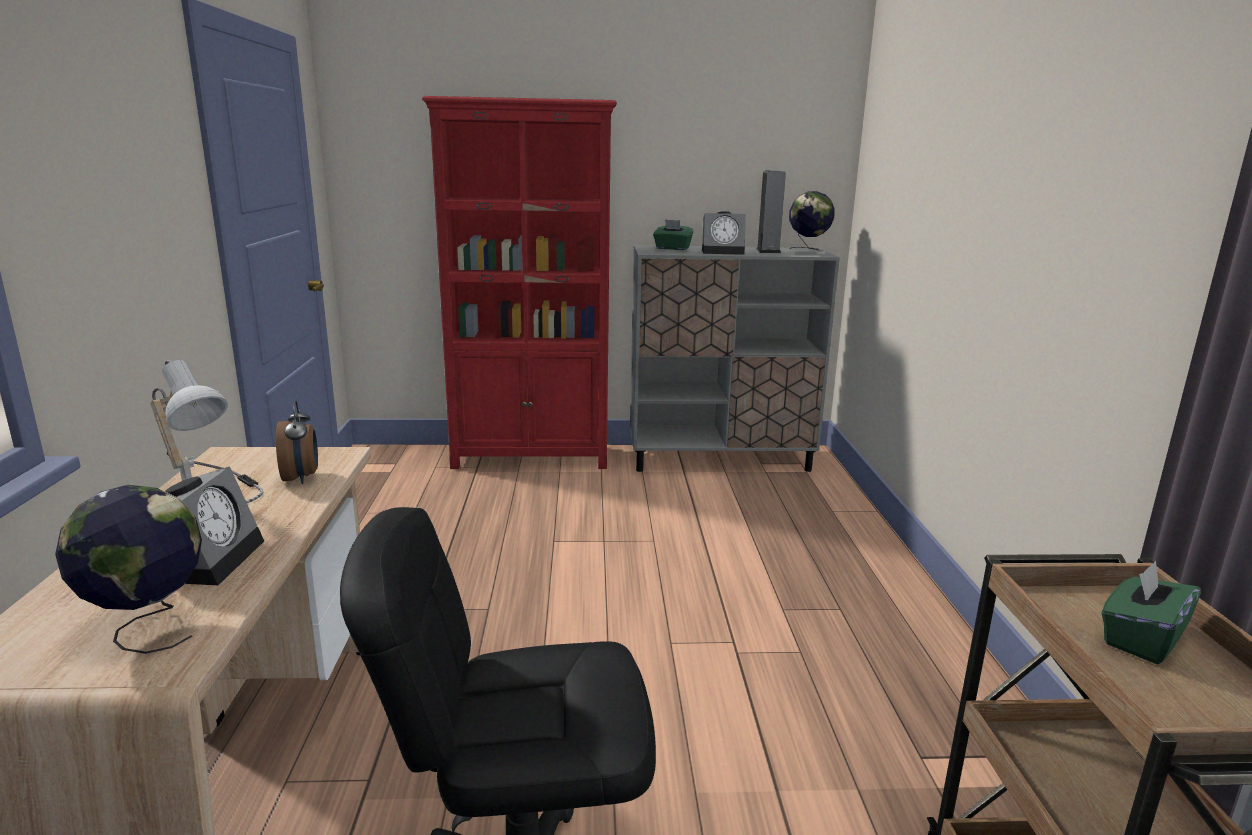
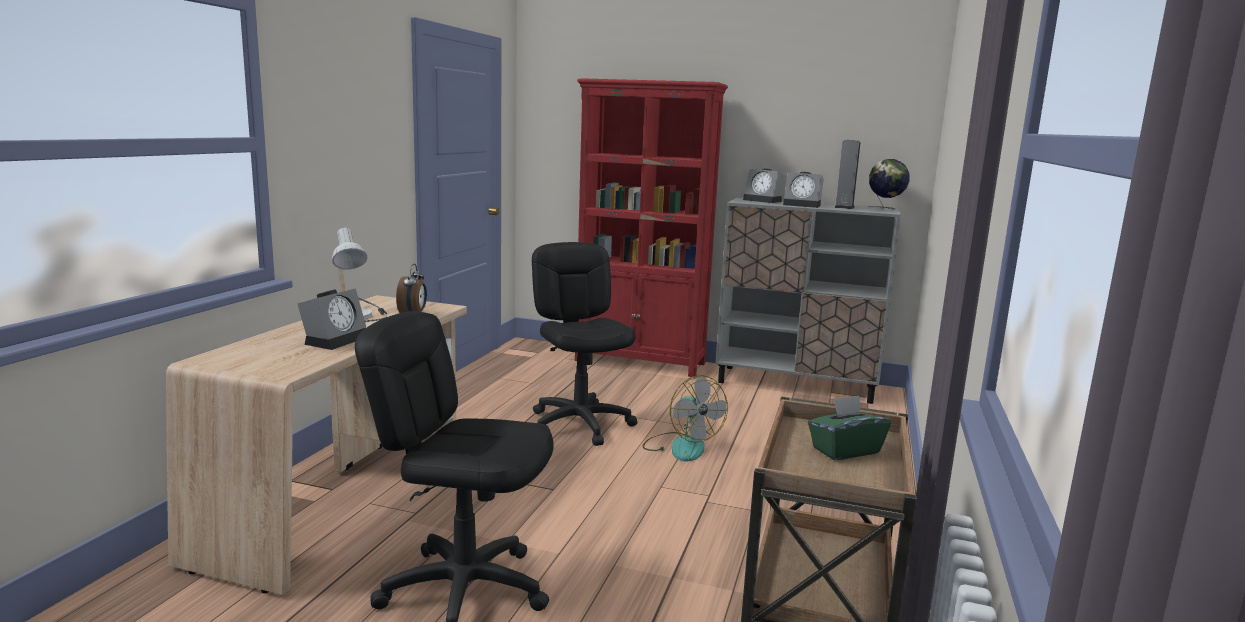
camera: 20 degrees right, 5 degrees down
globe [55,485,202,654] -> none
green tissue box [653,219,694,250] -> alarm clock [743,168,786,203]
none -> black office chair [532,242,637,446]
none -> fan [643,375,728,461]

